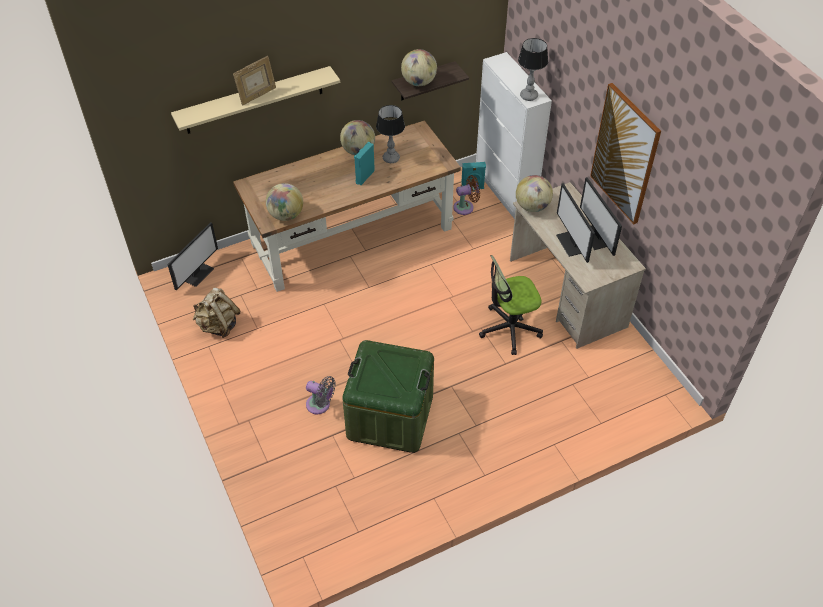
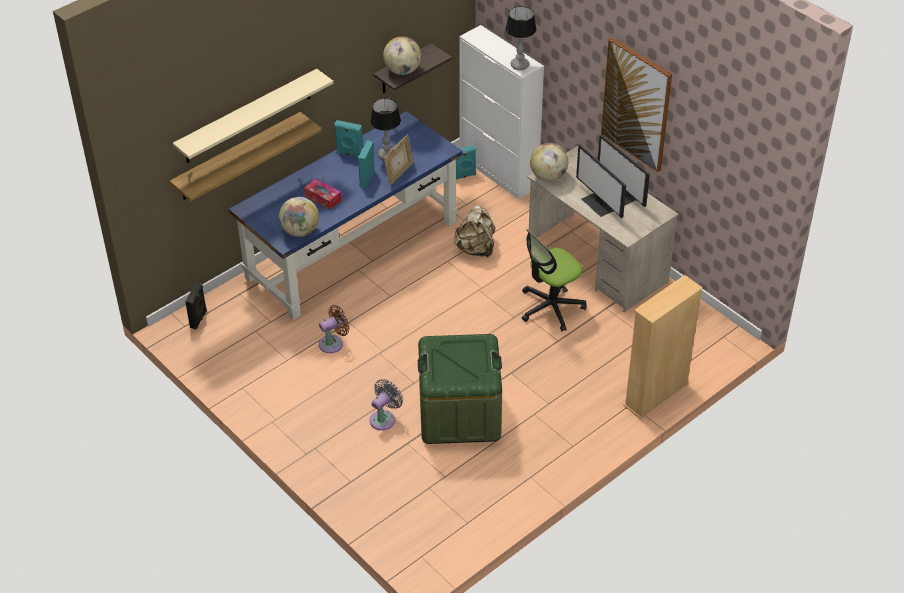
camera: 15 degrees left, 5 degrees down
monitor [167,222,218,290] -> black speaker [185,283,207,330]
beige backpack [193,288,241,338] -> beige backpack moved to [454,206,495,258]
picture frame [233,56,276,105] -> picture frame moved to [384,134,413,186]
brown desk [233,120,461,292] -> blue desk [229,111,462,320]
grey fan [306,376,336,414] -> grey fan turned 60 degrees counterclockwise [370,379,403,431]
globe [340,120,375,155] -> turquoise speaker [334,120,363,157]
brown fan [453,175,480,215] -> brown fan moved to [319,305,349,353]
none -> shelf [170,112,322,201]
none -> tissue box [304,178,342,210]
none -> beige bookcase [623,275,703,419]

